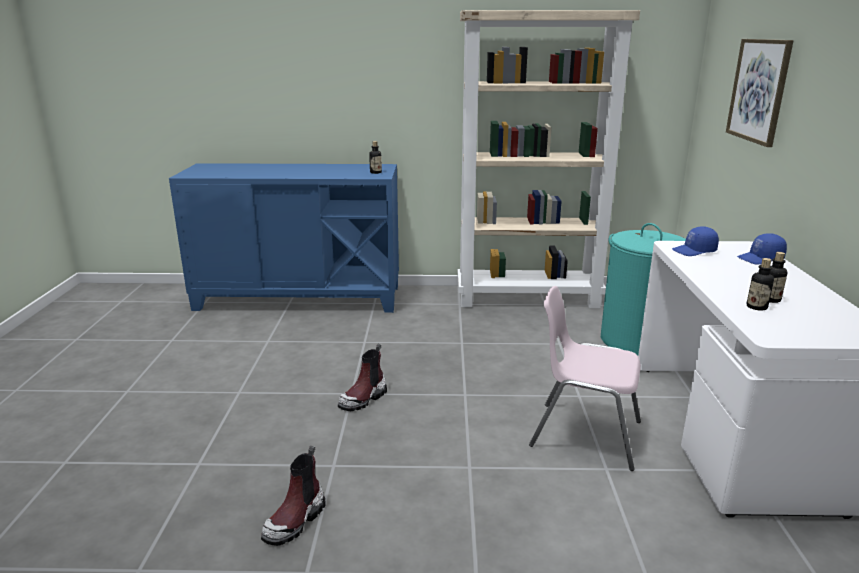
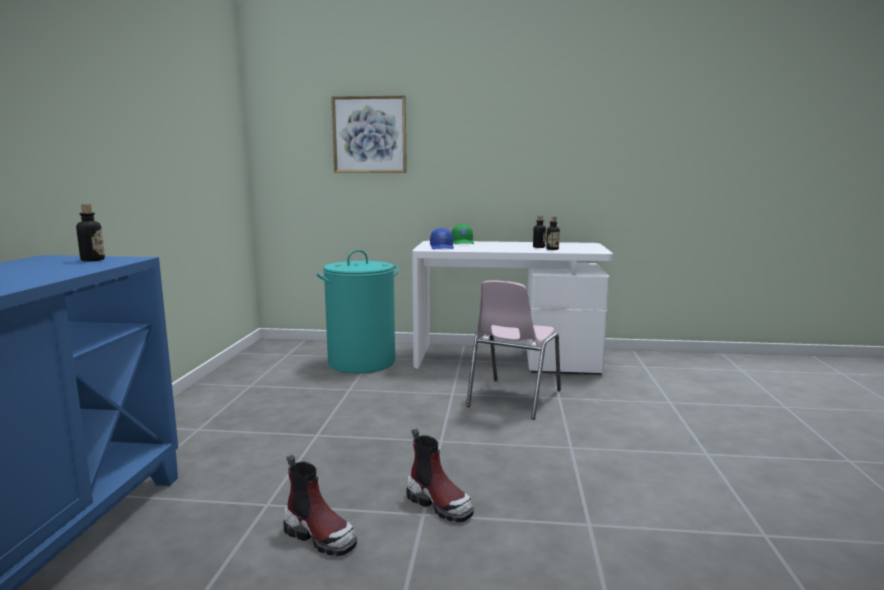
camera: 85 degrees left, 10 degrees down
boot [261,446,326,546] -> boot moved to [283,454,357,556]
beige bookcase [457,10,640,308] -> none
blue cap [737,233,787,264] -> green cap [452,224,474,244]

